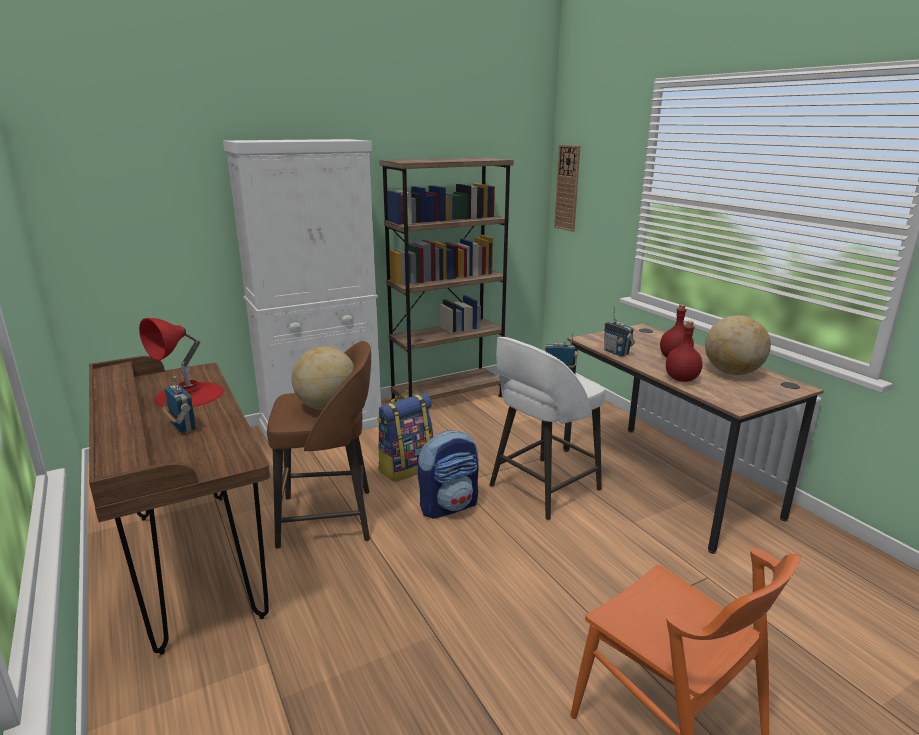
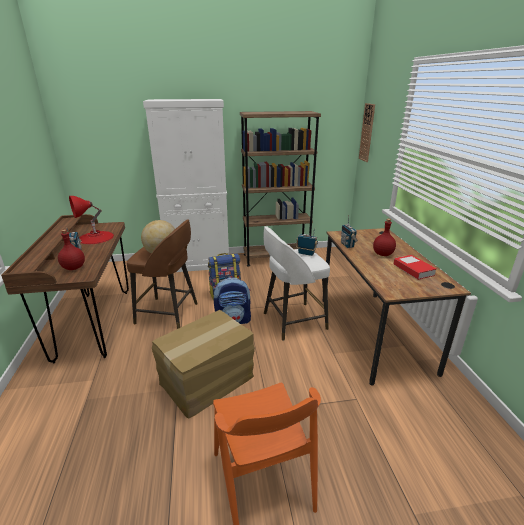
camera: 20 degrees right, 5 degrees up
red bottle [666,321,702,382] -> red bottle moved to [58,230,85,270]
globe [705,315,771,375] -> book [394,255,436,280]
none -> cardboard box [152,310,255,419]

